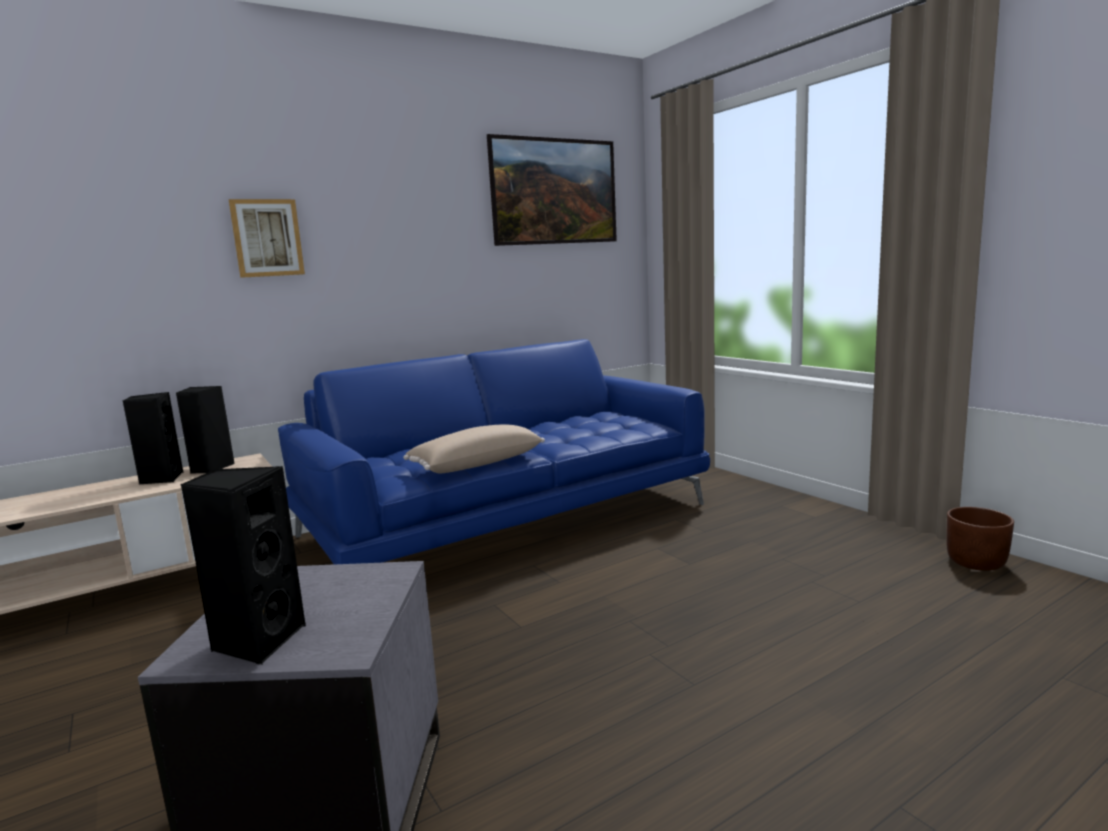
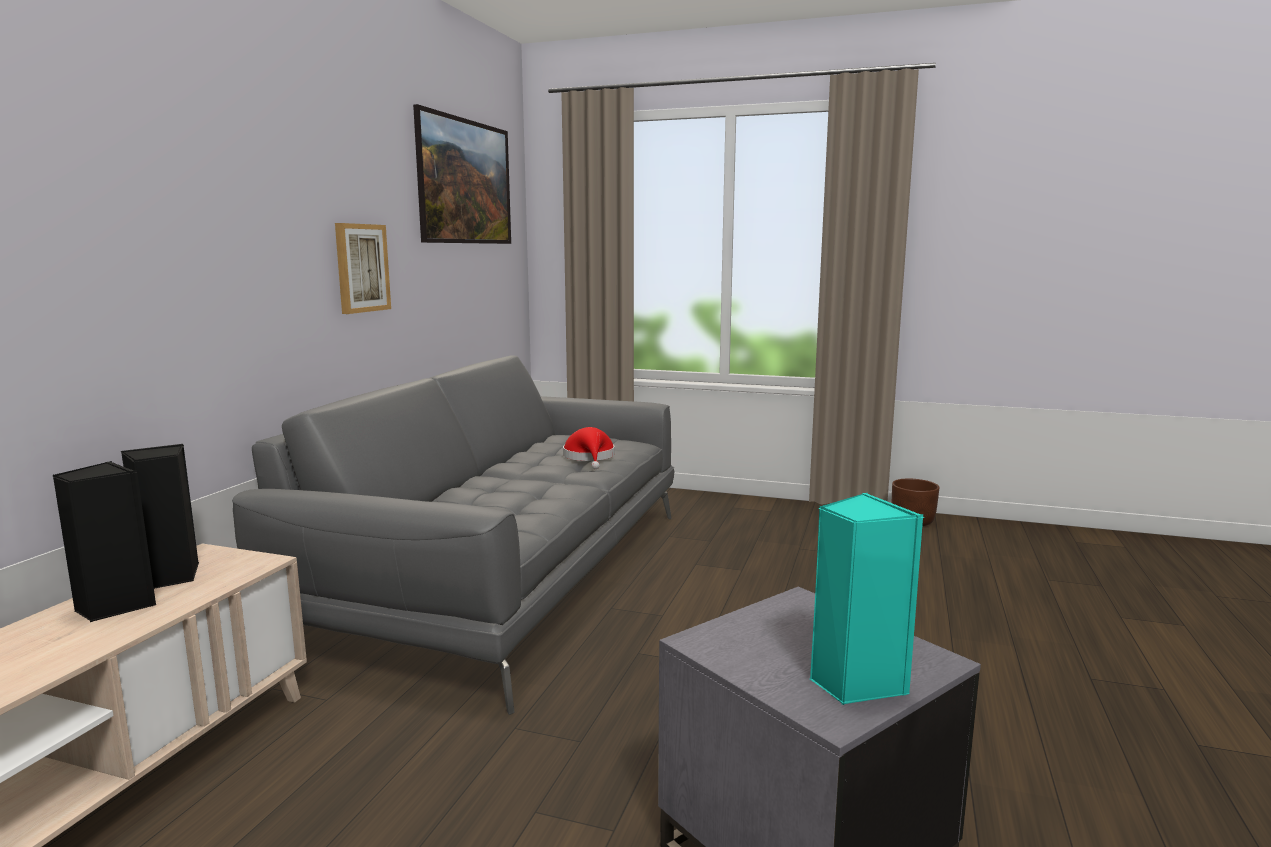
camera: 40 degrees left, 0 degrees up
black speaker [181,466,306,665] -> turquoise speaker [810,493,924,705]
picture [229,199,305,278] -> picture moved to [335,223,391,314]
blue sofa [278,339,710,564] -> grey sofa [232,355,675,715]
beige pillow [403,424,545,474] -> none
none -> red hat [563,427,615,469]

